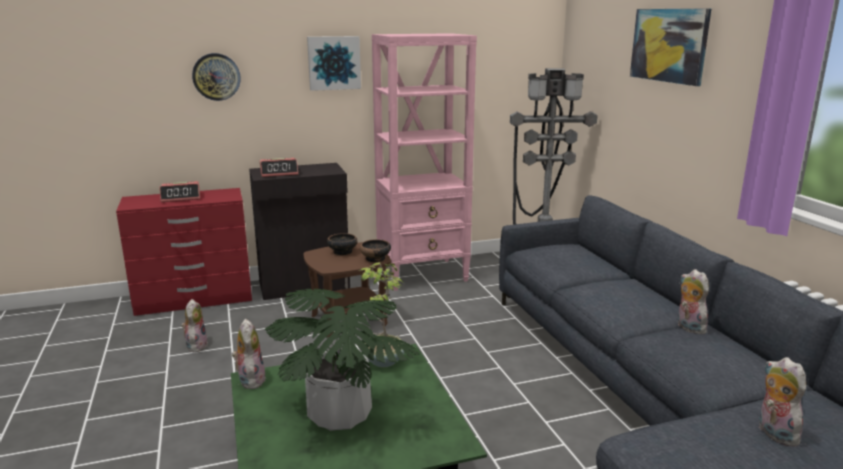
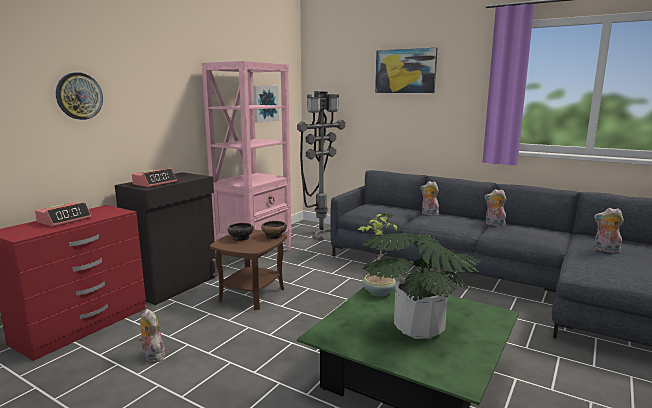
camera: 40 degrees left, 5 degrees down
plush toy [232,319,266,389] -> plush toy moved to [420,181,439,216]
picture [307,36,361,91] -> picture moved to [253,86,279,123]

